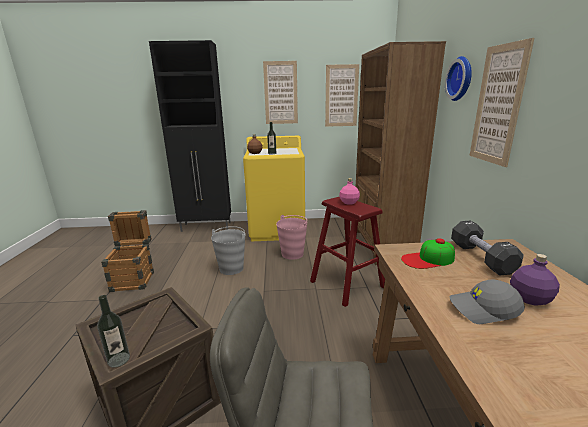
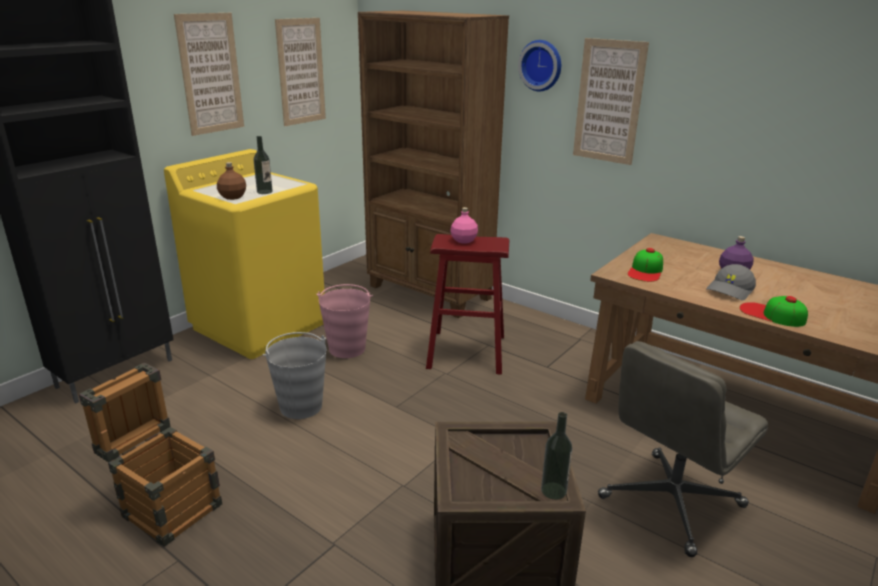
camera: 50 degrees left, 5 degrees up
black dumbbell [451,221,524,276] -> none
none -> cap [739,296,808,327]

